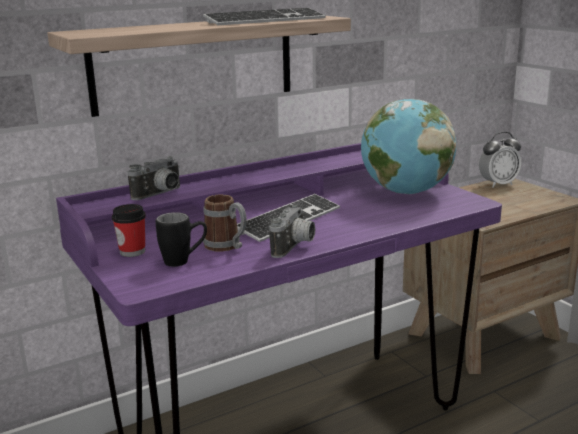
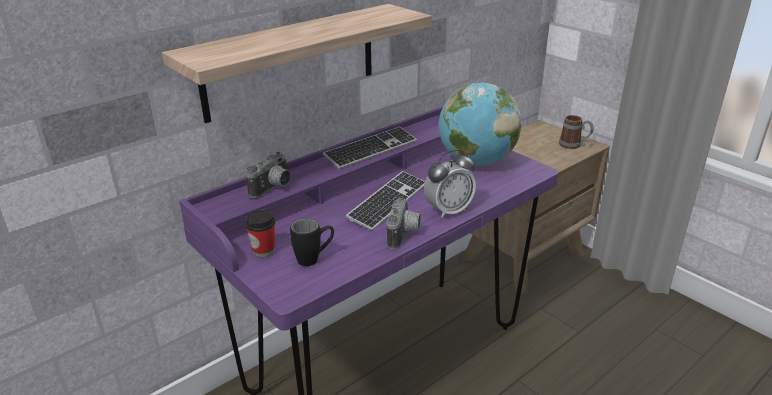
camera: 10 degrees left, 10 degrees up
keyboard [203,8,326,25] -> keyboard moved to [323,127,417,169]
mug [203,194,247,252] -> mug moved to [559,115,594,149]
alarm clock [479,132,521,188] -> alarm clock moved to [424,149,476,219]

